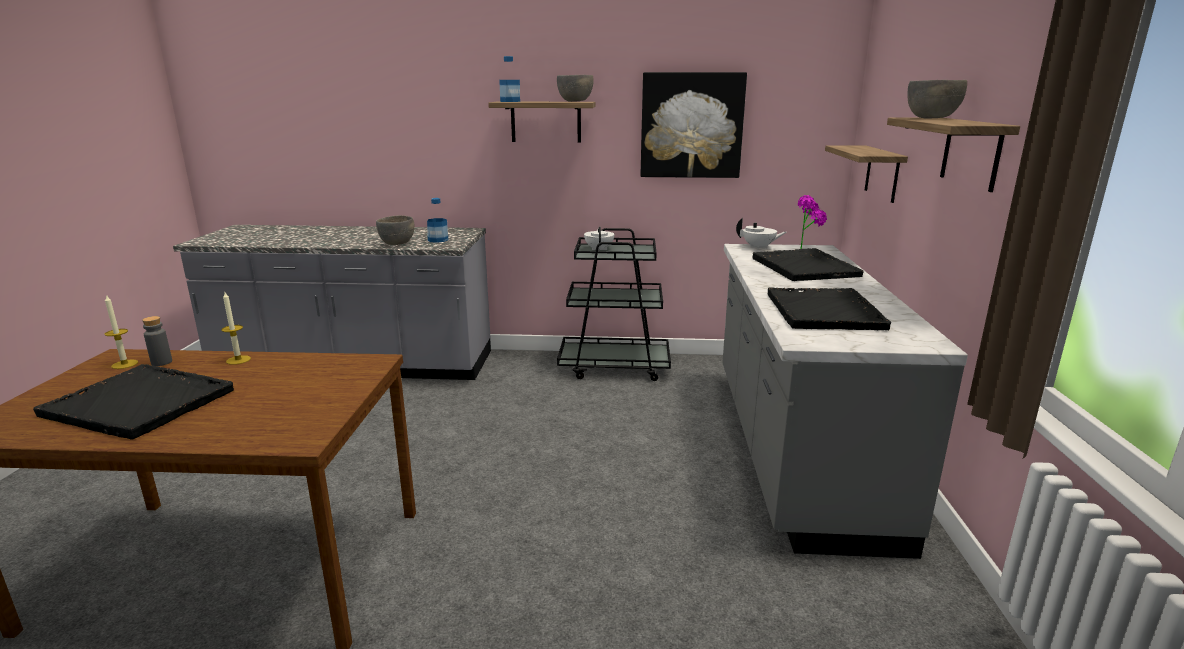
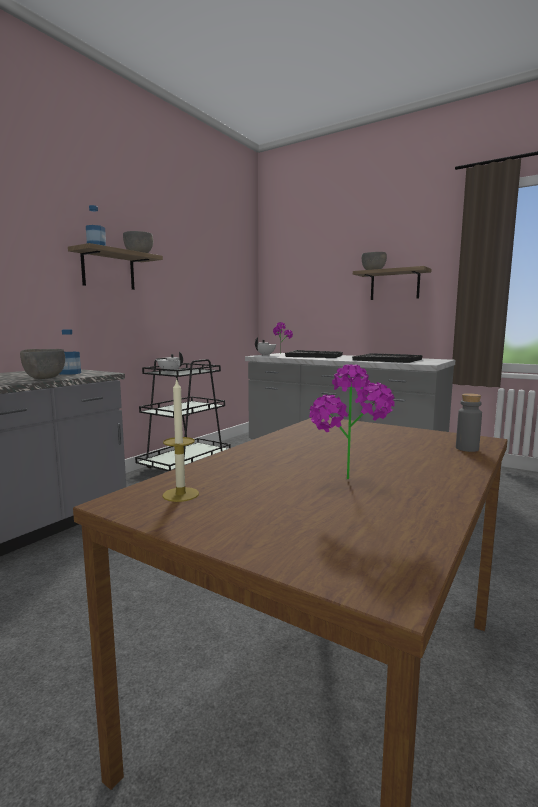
camera: 60 degrees left, 10 degrees down
black tray [33,364,234,440] -> potted plant [309,364,395,479]
grey bottle [142,316,172,366] -> grey bottle moved to [456,393,482,452]
candle [221,292,251,365] -> none
picture [640,72,747,178] -> none
shelf [825,145,908,203] -> none

